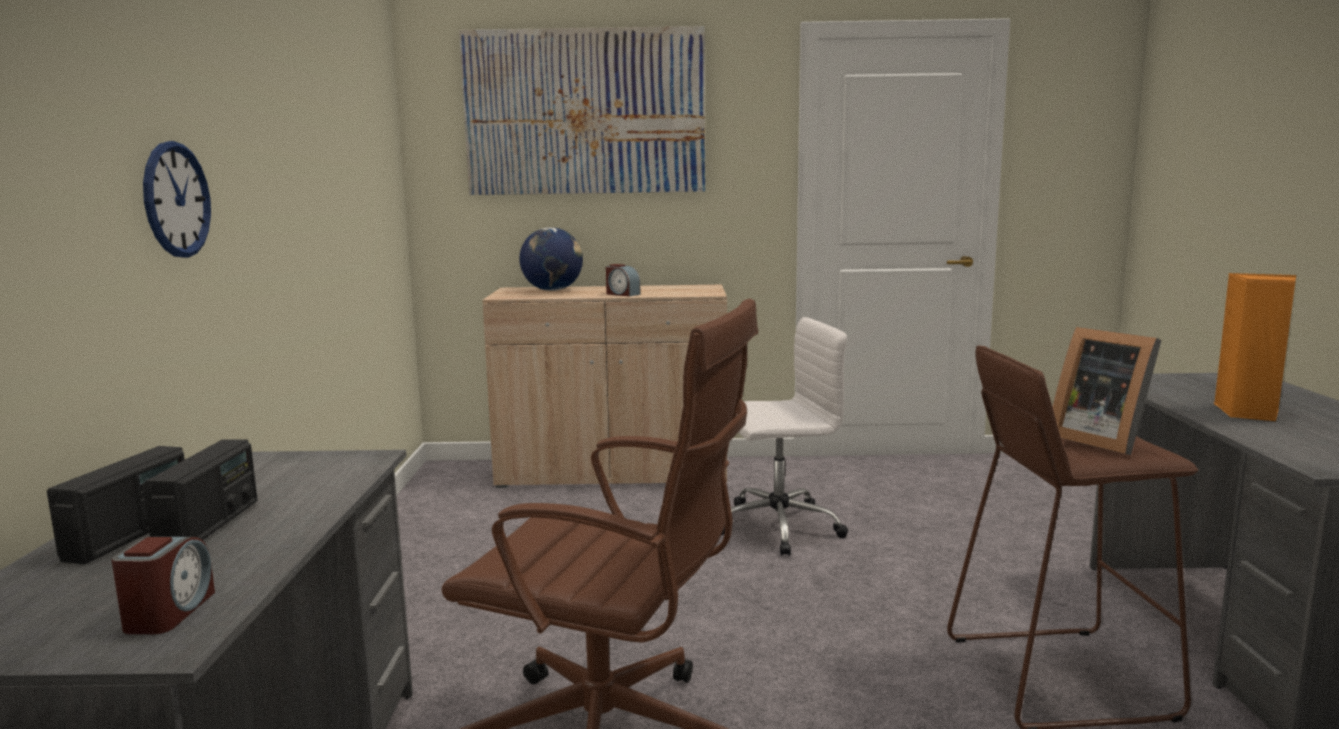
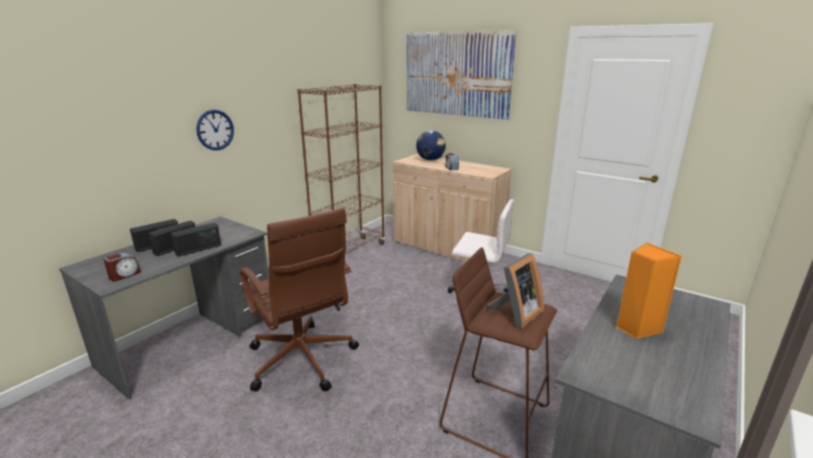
camera: 35 degrees right, 10 degrees up
picture frame [1053,327,1161,455] -> picture frame turned 135 degrees counterclockwise [486,253,544,329]
none -> radio [171,223,221,257]
none -> brown bookcase [297,84,385,255]

